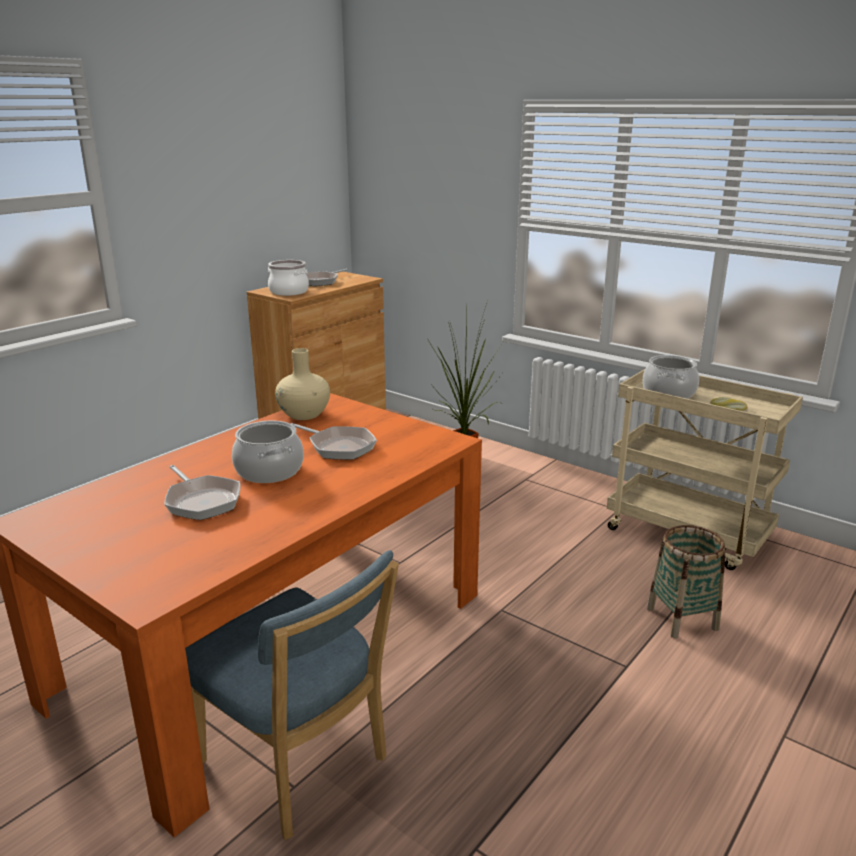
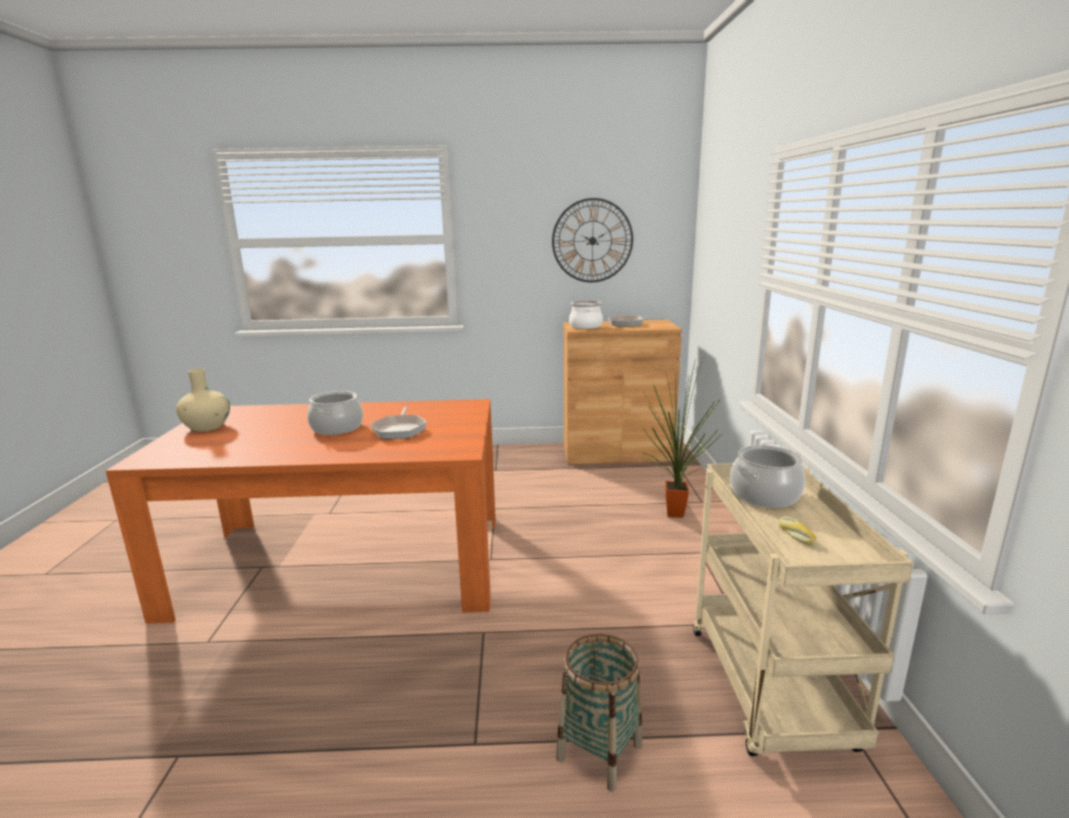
camera: 50 degrees right, 5 degrees down
frying pan [164,465,241,520] -> none
blue chair [185,550,399,840] -> none
beige vase [275,348,330,420] -> beige vase moved to [176,369,230,432]
none -> wall clock [552,198,633,282]

